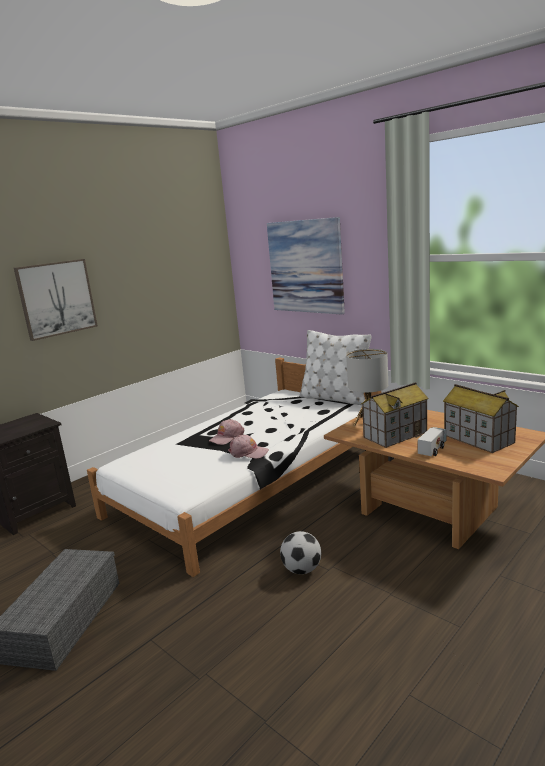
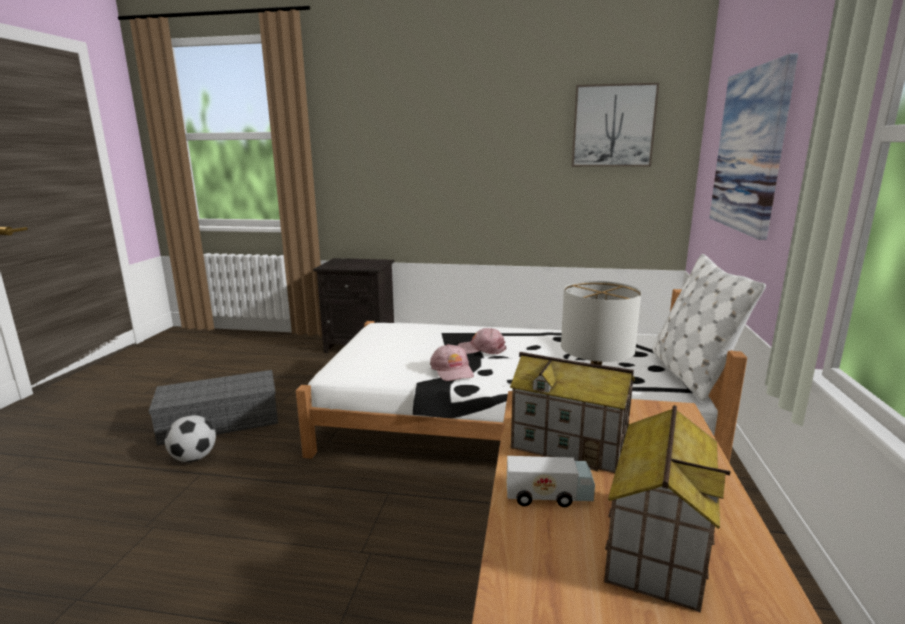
camera: 55 degrees right, 0 degrees up
picture [14,259,98,341] -> picture moved to [572,83,659,167]
football [280,531,321,574] -> football moved to [165,415,216,462]

